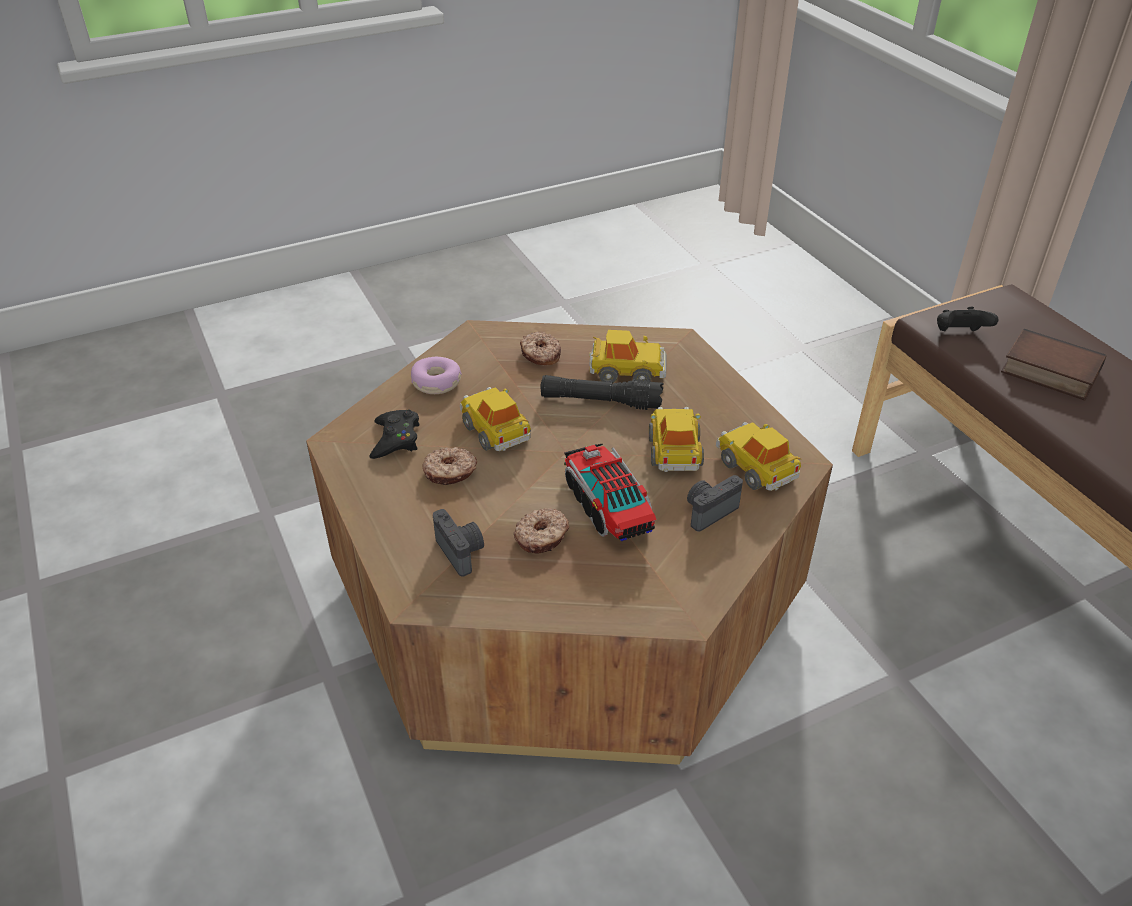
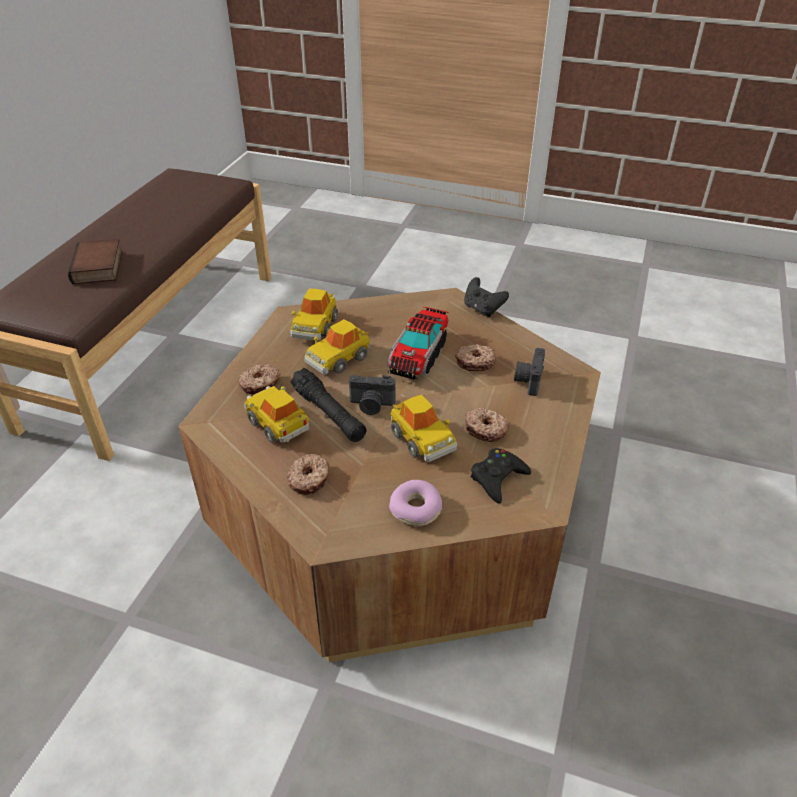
camera: 135 degrees left, 0 degrees up
toy car [460,387,531,451] -> toy car turned 45 degrees counterclockwise [391,394,457,462]
camera [687,475,743,531] -> camera moved to [349,375,395,415]
black game controller [937,307,998,331] -> black game controller moved to [464,277,509,317]
none -> donut [238,364,281,395]

